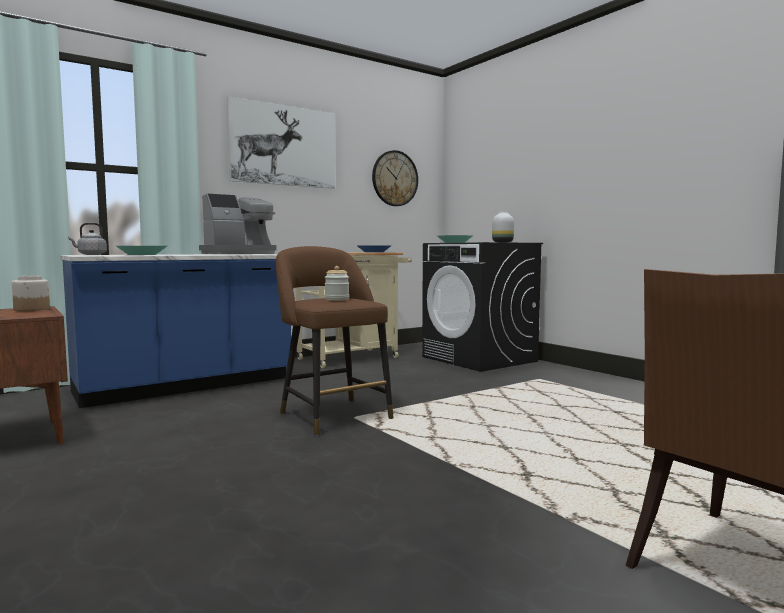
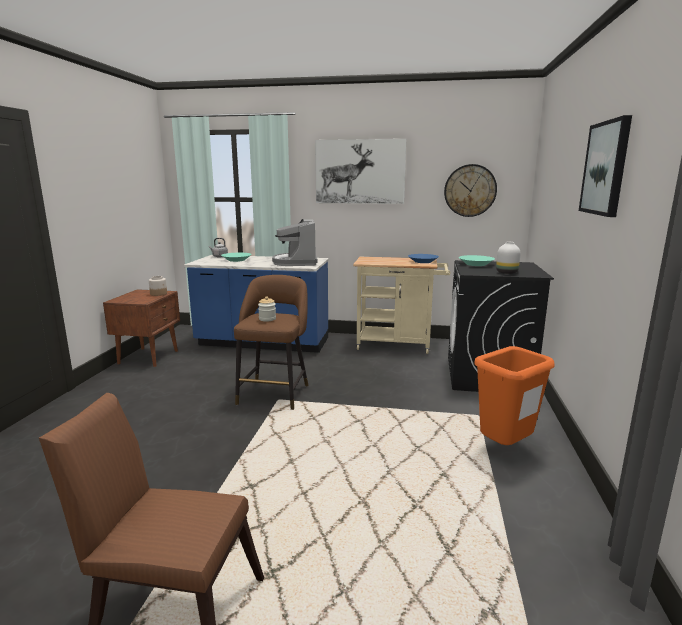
camera: 45 degrees right, 10 degrees up
coffee machine [199,194,277,254] -> coffee machine turned 75 degrees clockwise [272,219,318,266]
none -> orange trash can [474,346,554,445]
none -> picture [579,115,632,217]

